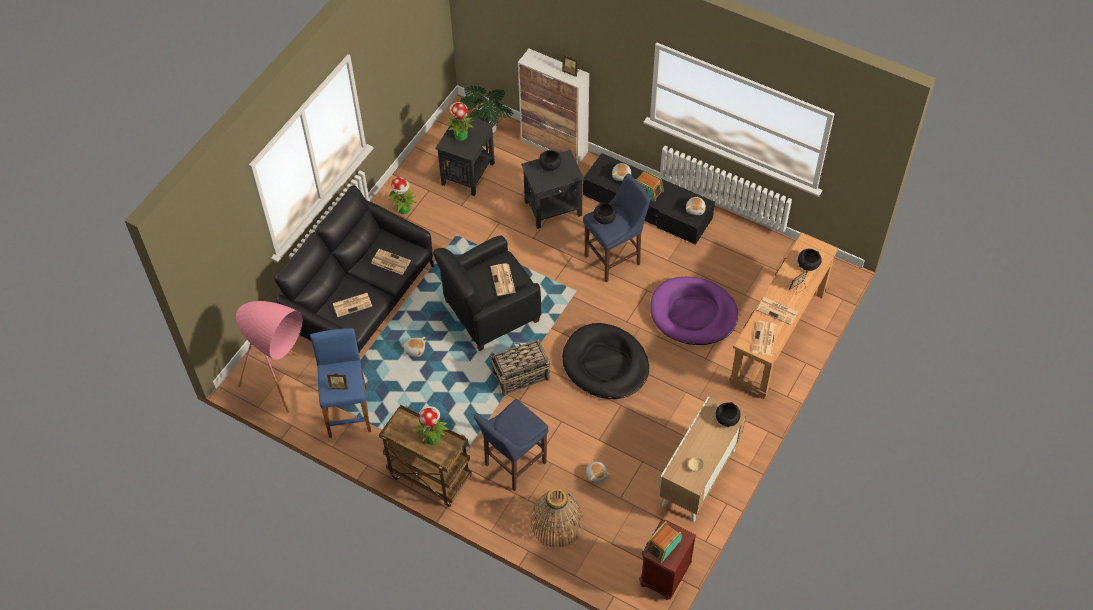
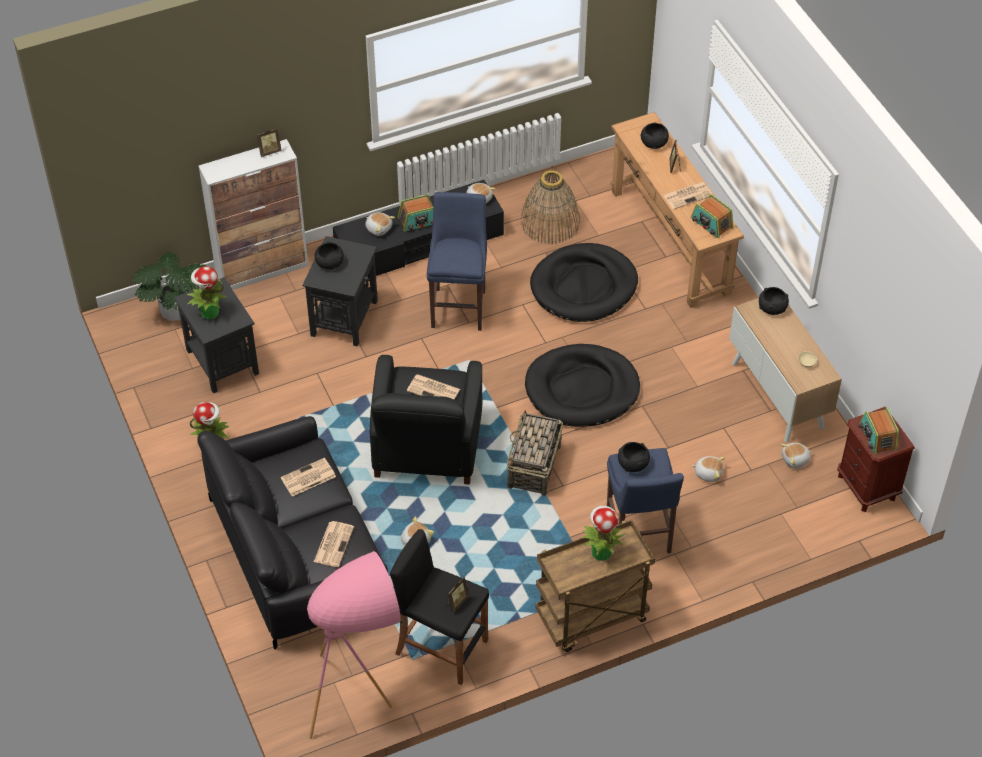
camera: 55 degrees left, 5 degrees down
blue stool [310,328,371,438] -> black stool [390,529,489,685]
basket [530,488,584,547] -> basket moved to [521,170,580,244]
black bowl [593,202,616,224] -> black bowl moved to [618,442,650,472]
purple dog bed [650,276,738,345] -> black dog bed [530,243,638,322]
newspaper [752,321,777,356] -> radio [691,194,734,239]
none -> plush toy [780,443,812,468]

